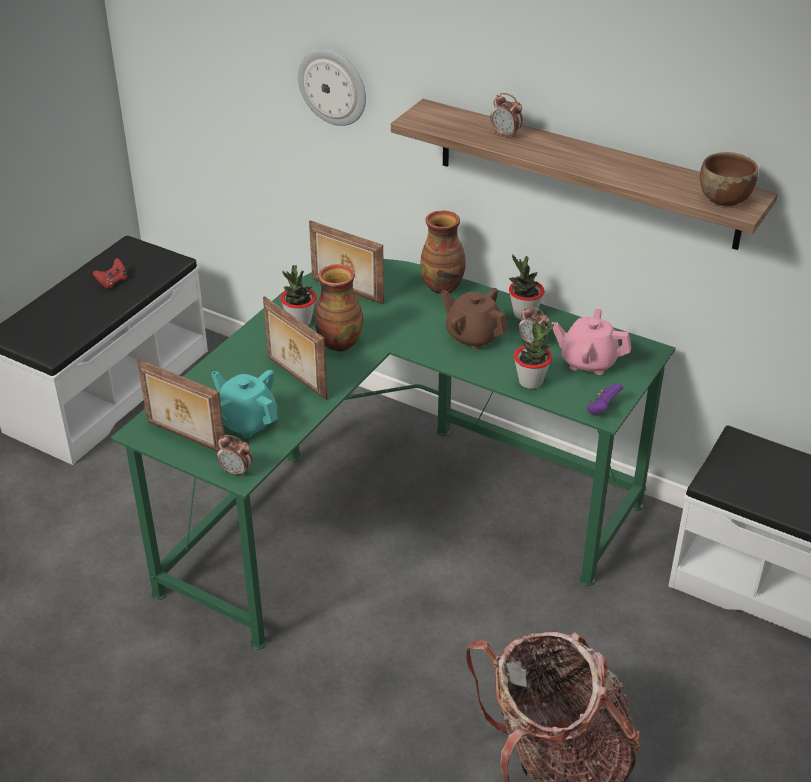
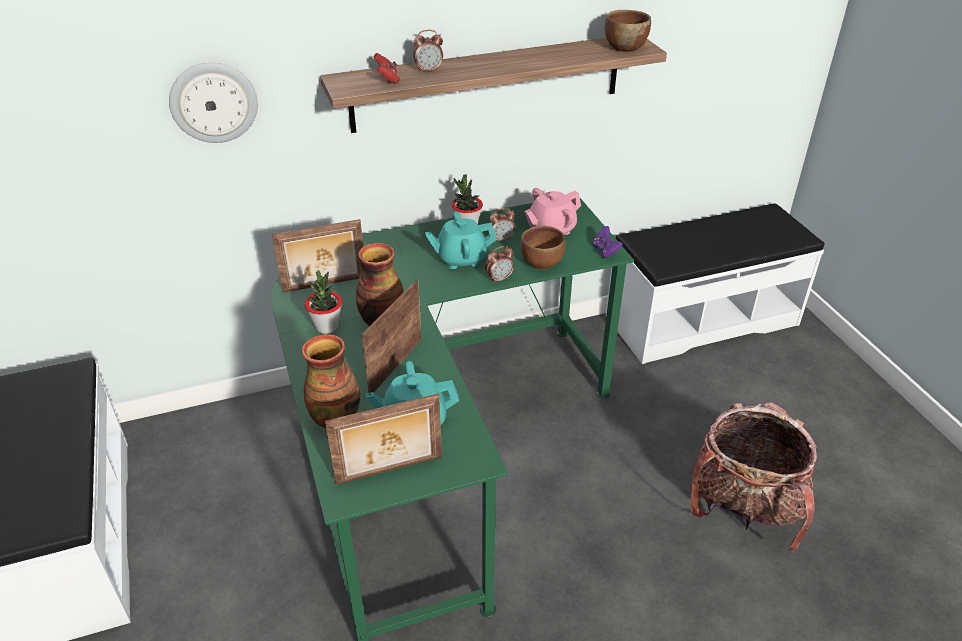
camera: 50 degrees left, 0 degrees up
red game controller [93,258,127,288] -> red game controller moved to [374,53,400,84]
alarm clock [217,435,253,477] -> alarm clock moved to [485,246,514,284]
picture frame [263,296,328,400] -> picture frame turned 120 degrees clockwise [362,280,422,393]
vase [420,211,466,294] -> vase moved to [301,334,360,428]
brown teapot [441,288,508,350] -> turquoise teapot [425,212,497,269]
potted plant [514,320,554,389] -> brown bowl [520,226,565,270]

